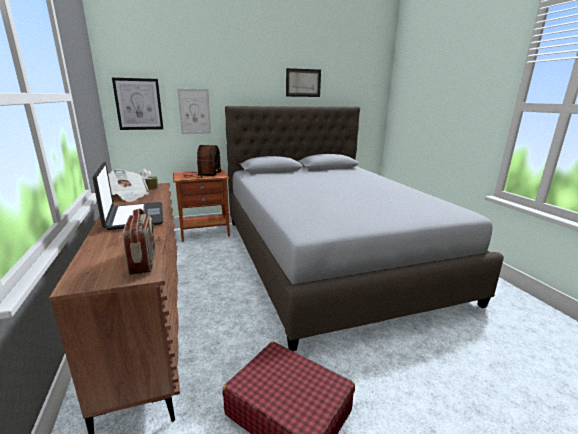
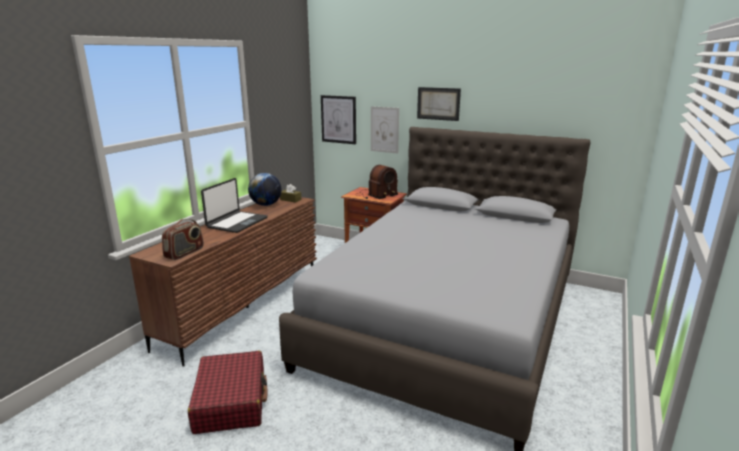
camera: 45 degrees right, 0 degrees up
newspaper [108,169,149,202] -> globe [248,173,282,206]
picture [286,68,321,97] -> picture moved to [417,87,461,121]

